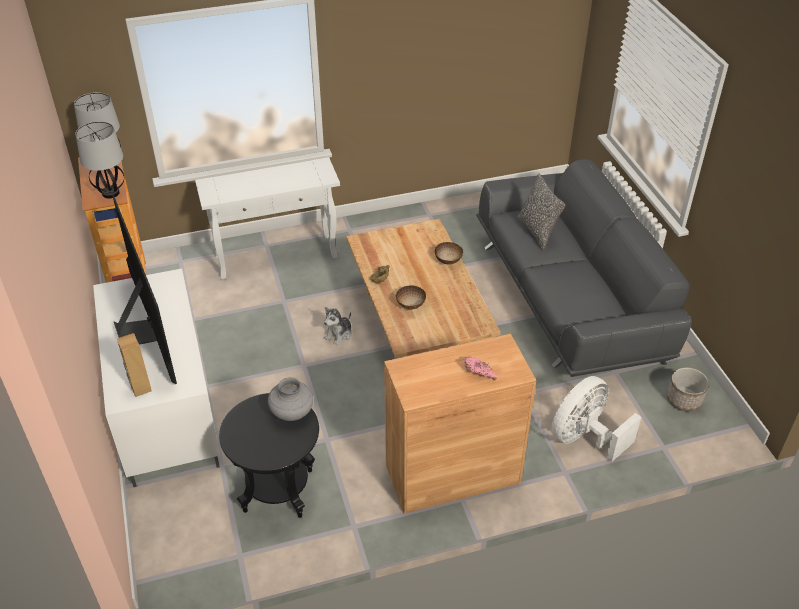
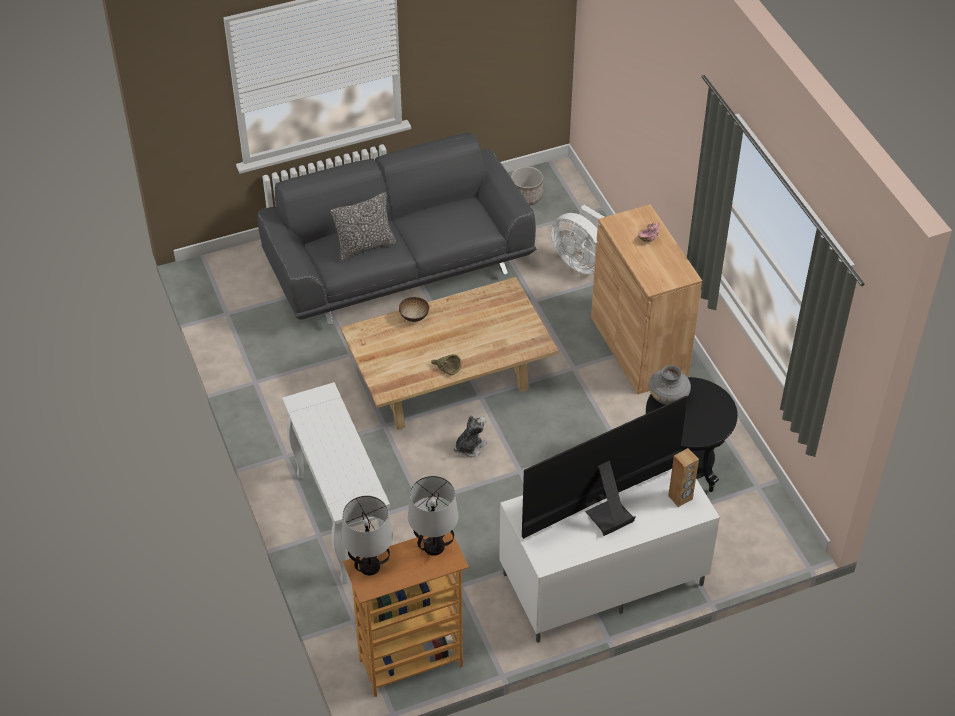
camera: 95 degrees left, 5 degrees up
plush toy [324,307,352,346] -> plush toy turned 75 degrees counterclockwise [454,415,487,457]
bowl [396,285,426,310] -> none

